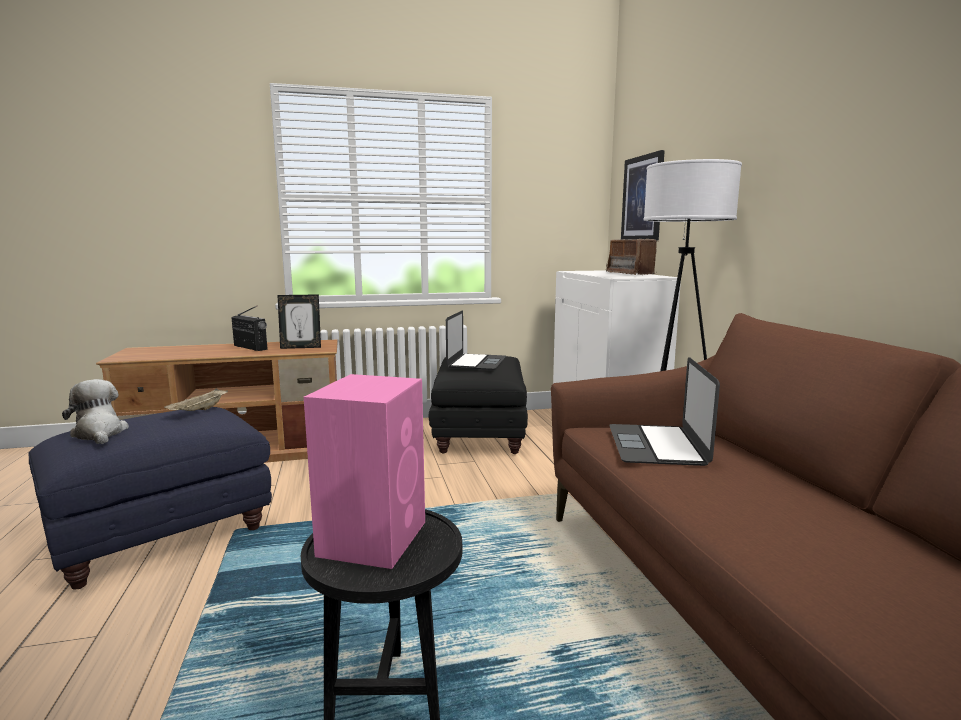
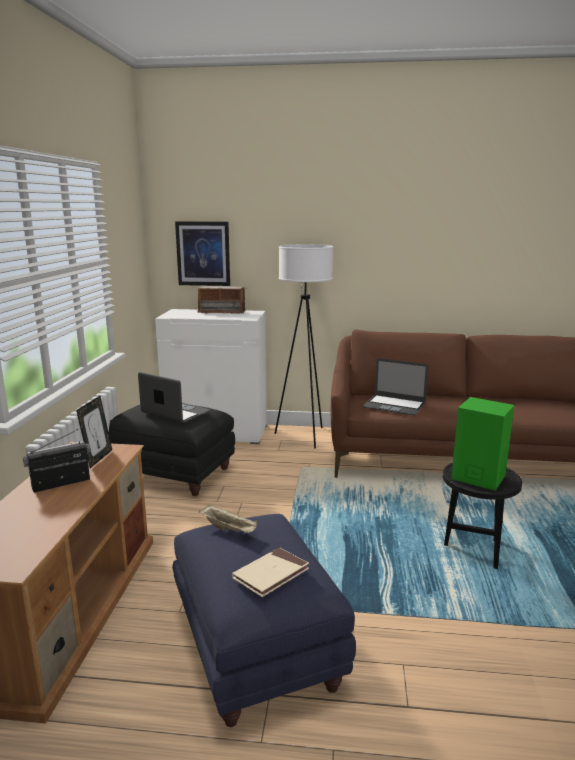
camera: 70 degrees left, 5 degrees up
plush toy [62,379,129,444] -> beige book [232,548,309,597]
pink speaker [304,374,425,569] -> green speaker [451,397,514,491]

